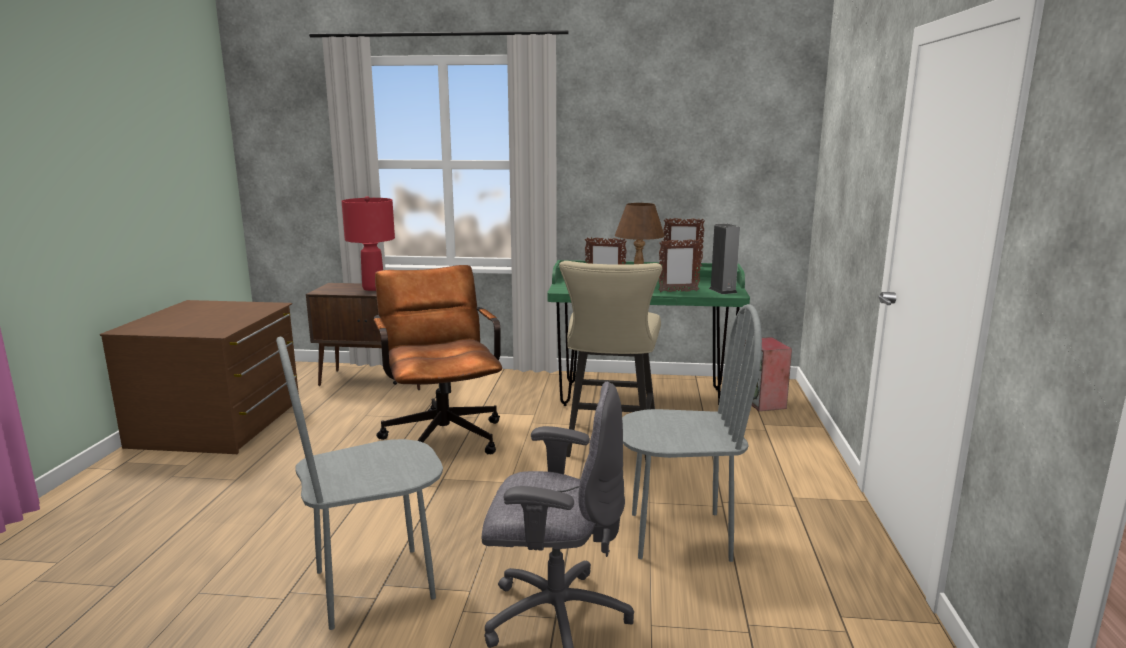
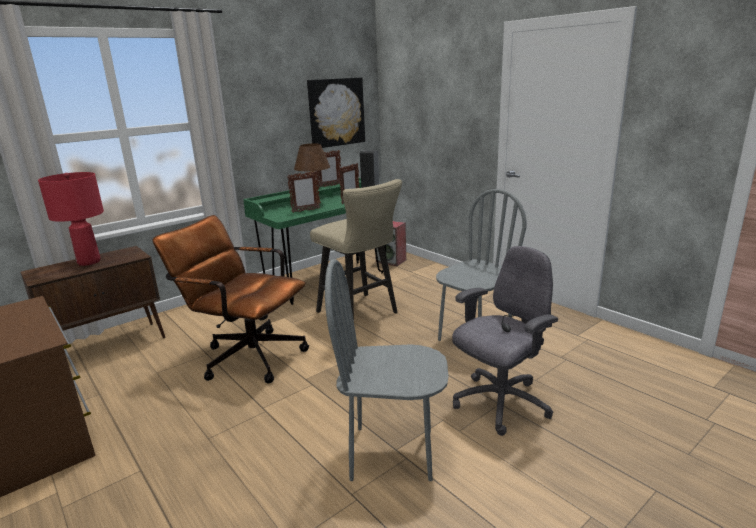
camera: 45 degrees left, 5 degrees up
grey chair [276,337,443,630] -> grey chair turned 75 degrees clockwise [325,259,449,481]
none -> picture [307,77,365,148]

